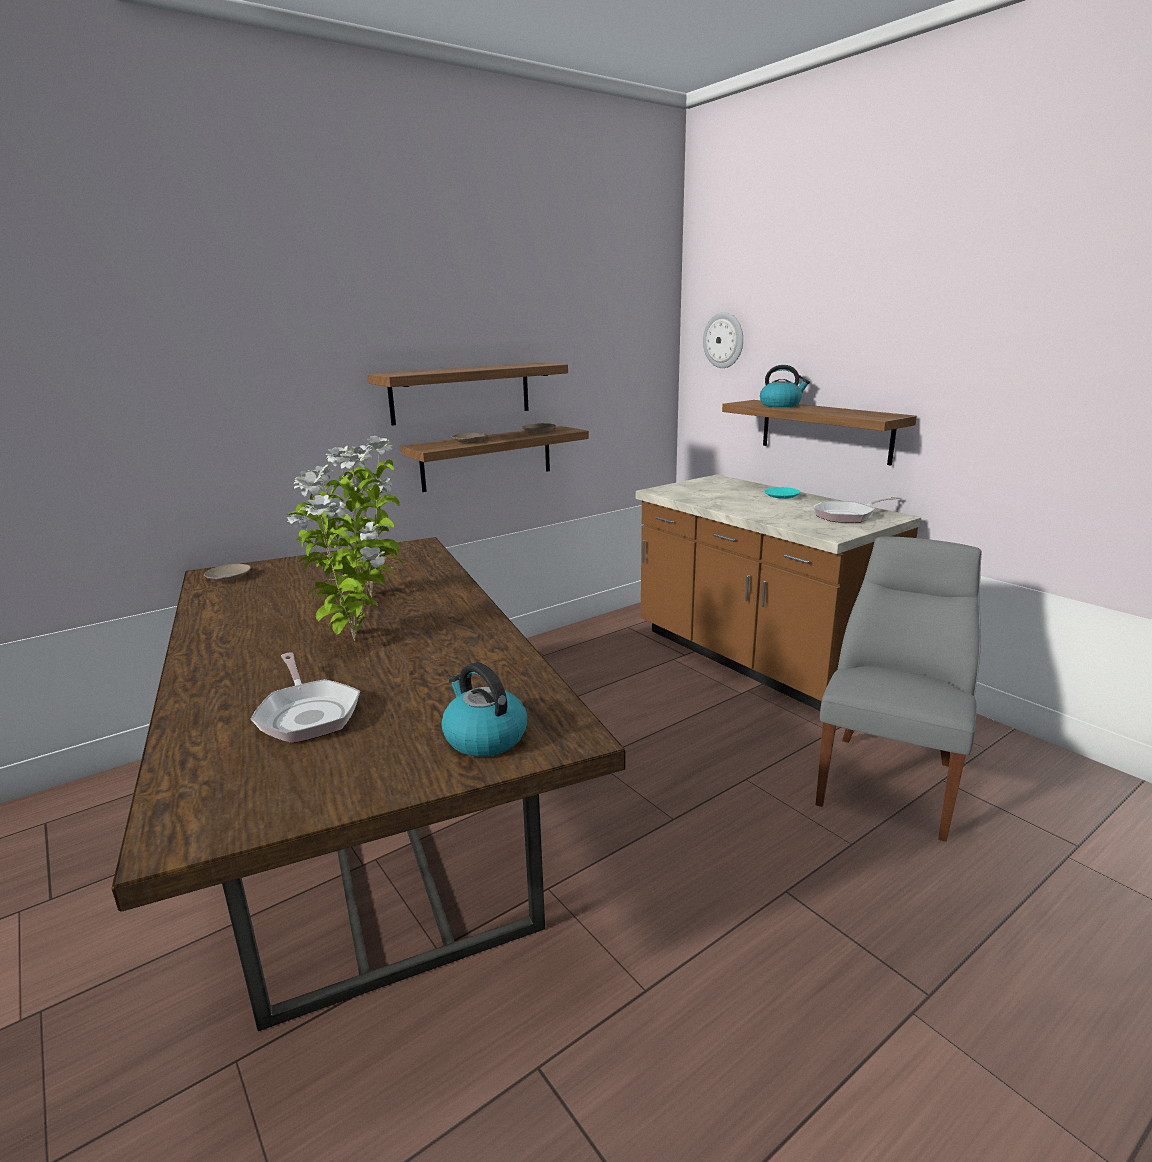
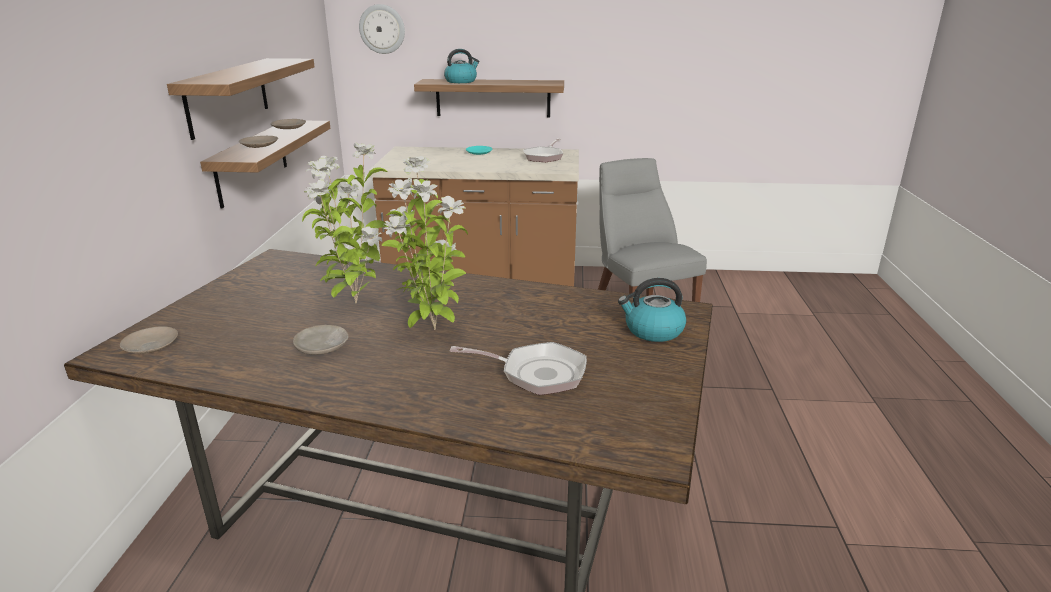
camera: 50 degrees left, 5 degrees up
none -> beige plate [293,325,348,355]

